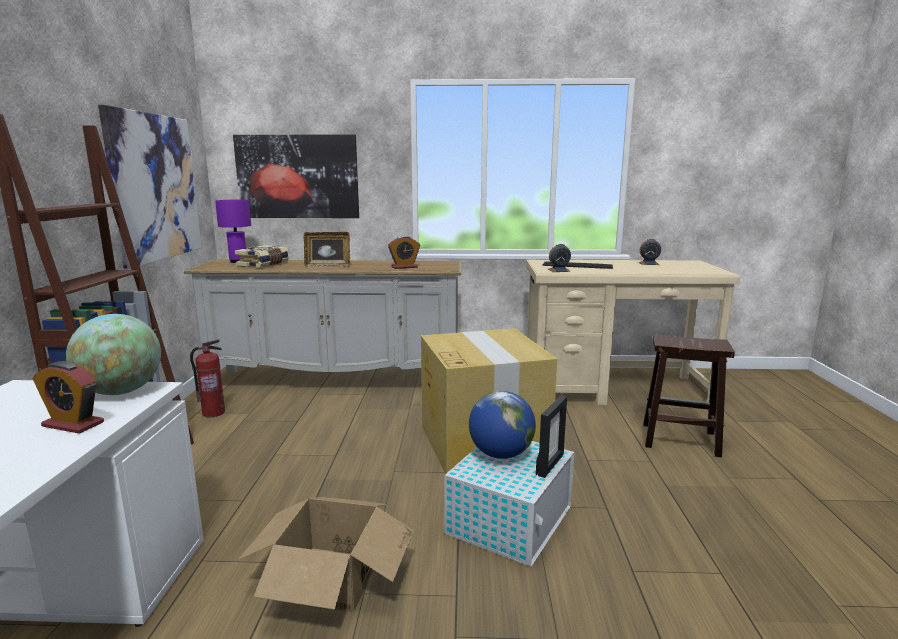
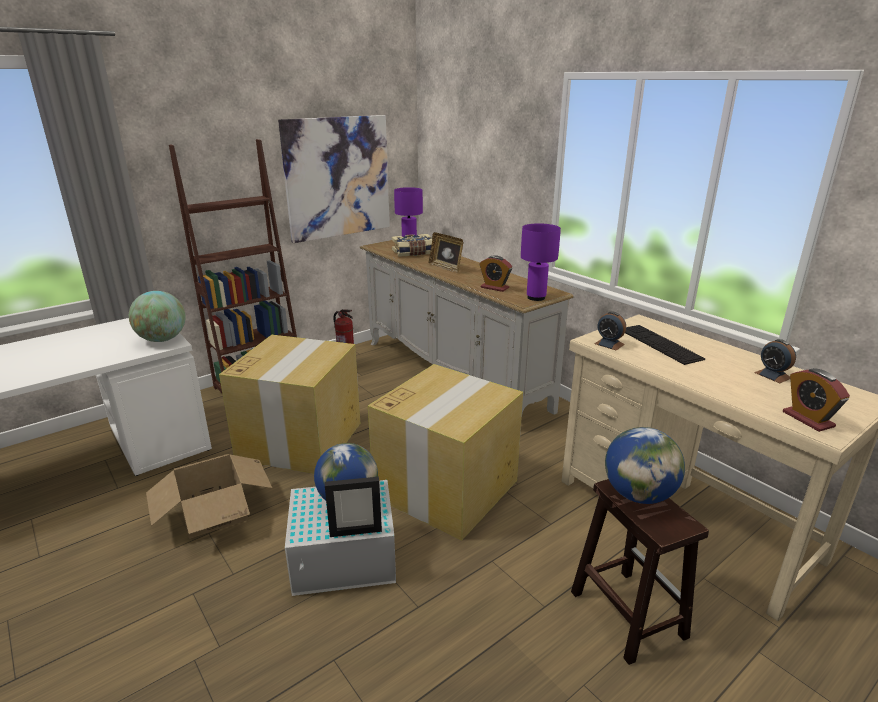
camera: 50 degrees right, 10 degrees up
alarm clock [32,361,104,434] -> alarm clock moved to [783,368,850,432]
picture [233,134,359,218] -> none
none -> cardboard box [219,335,360,474]
none -> purple table lamp [521,223,561,301]
none -> globe [605,427,685,504]

